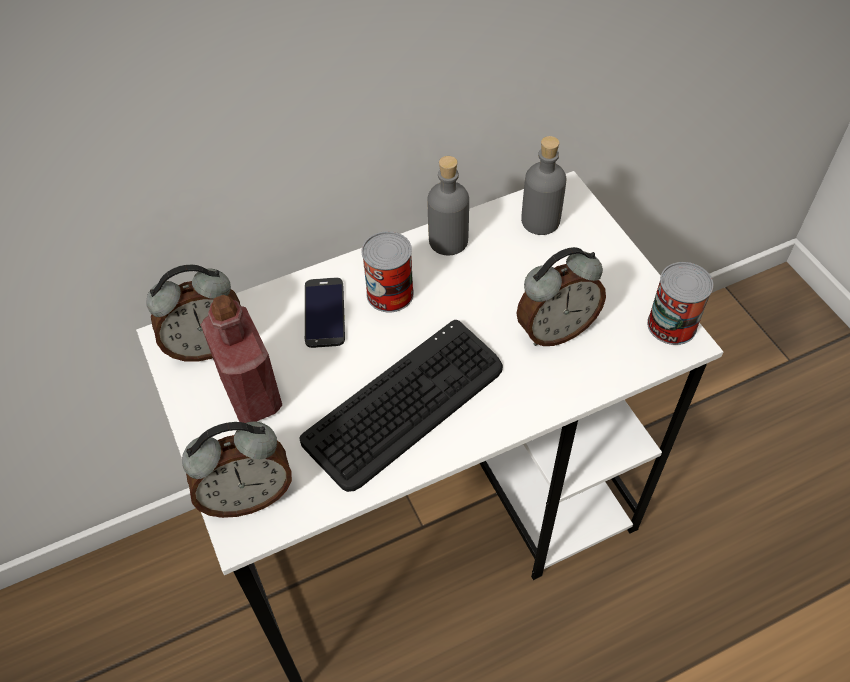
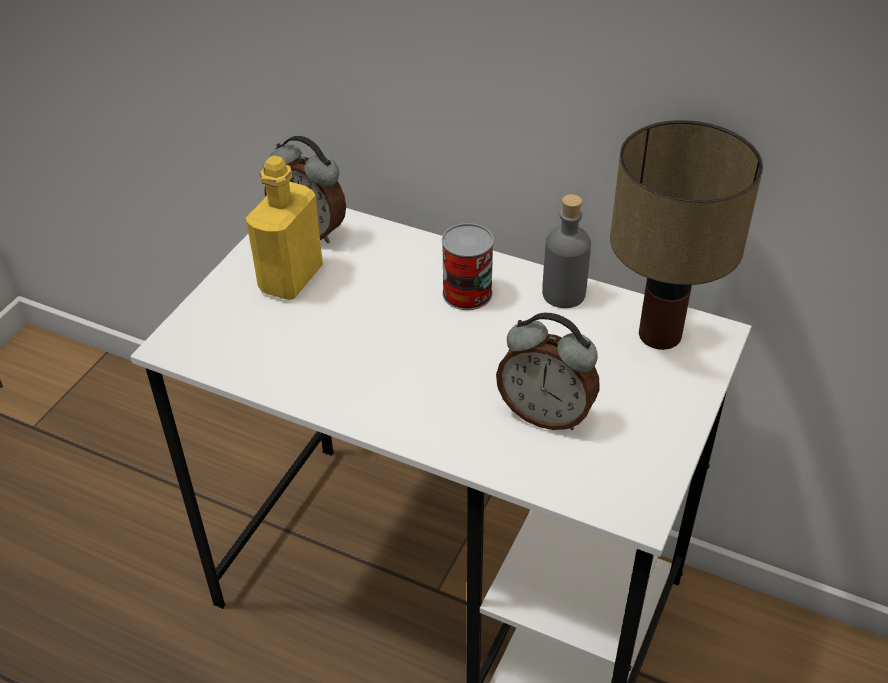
camera: 50 degrees right, 10 degrees down
alarm clock [182,421,292,518] -> none
red bottle [201,295,282,423] -> yellow bottle [245,155,323,300]
keyboard [299,320,503,492] -> none
phone [305,278,345,348] -> none
grey bottle [521,136,566,235] -> table lamp [610,120,763,350]
can [647,262,714,345] -> none

